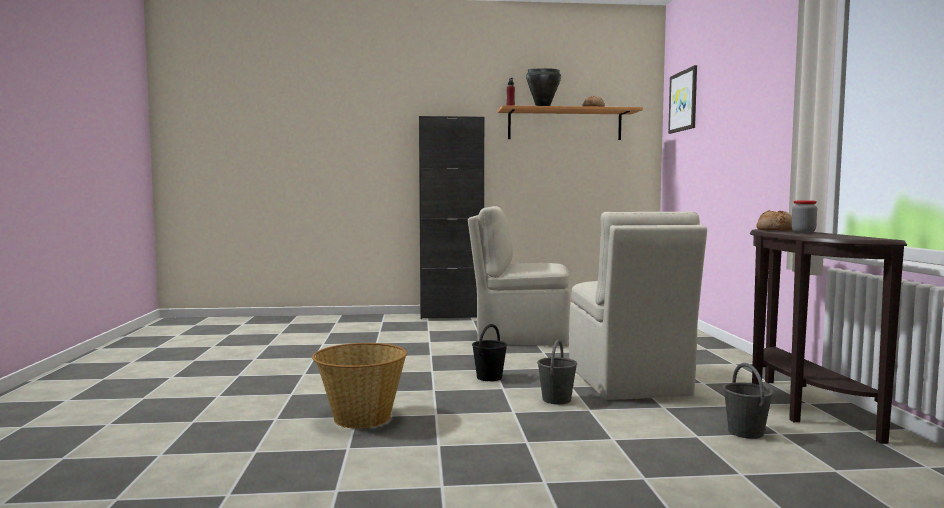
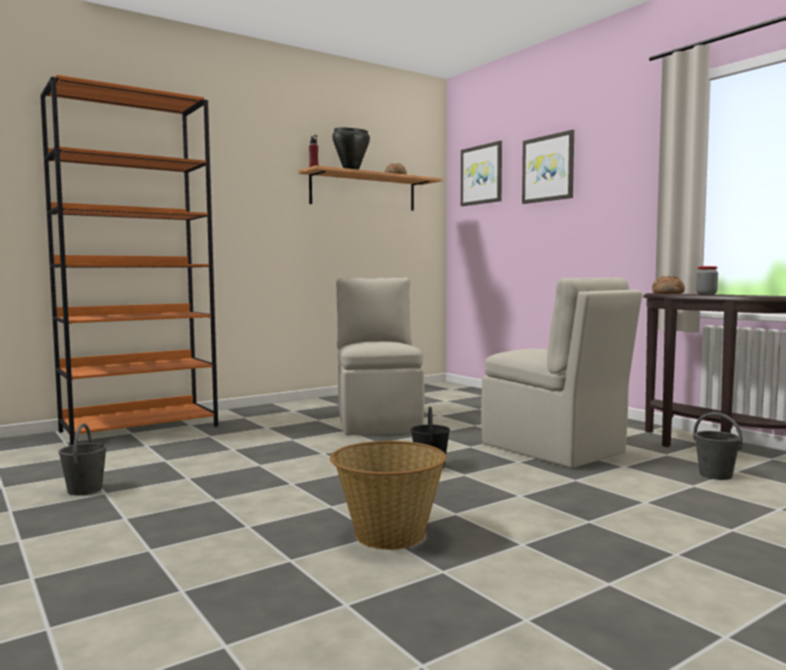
camera: 30 degrees left, 0 degrees up
black cabinet [419,116,484,319] -> none
beige chair [468,206,570,346] -> beige chair turned 105 degrees clockwise [336,278,424,435]
grey bucket [537,340,577,404] -> grey bucket moved to [58,423,107,495]
none -> orange bookcase [40,75,218,446]
none -> picture [522,130,574,204]

